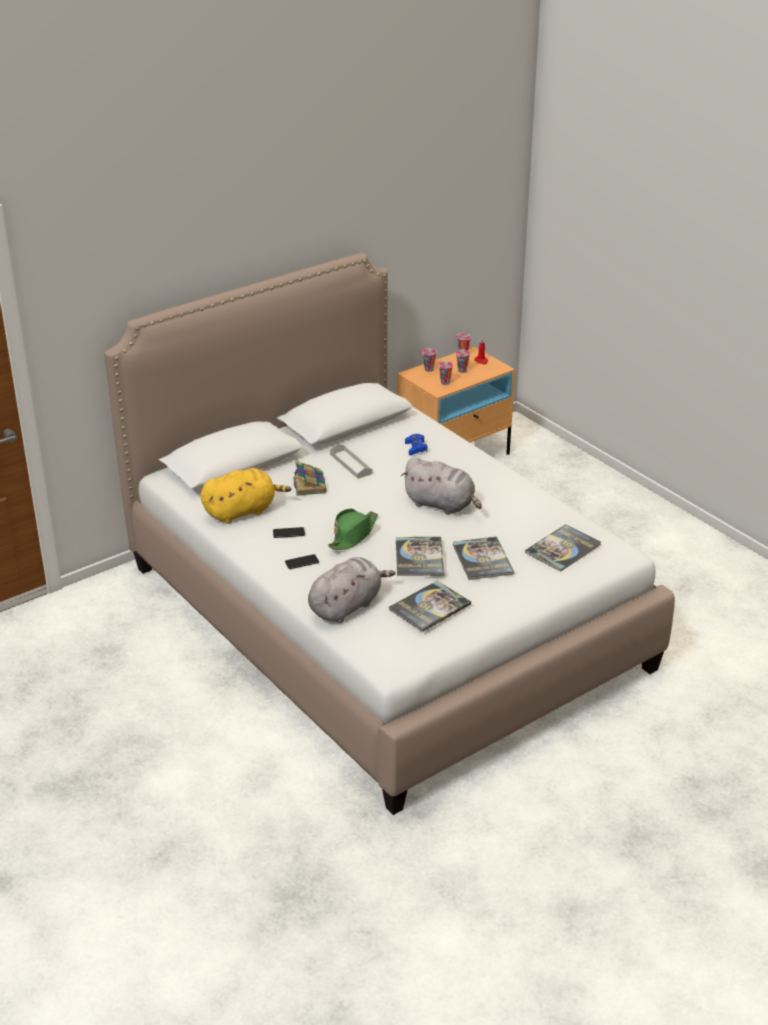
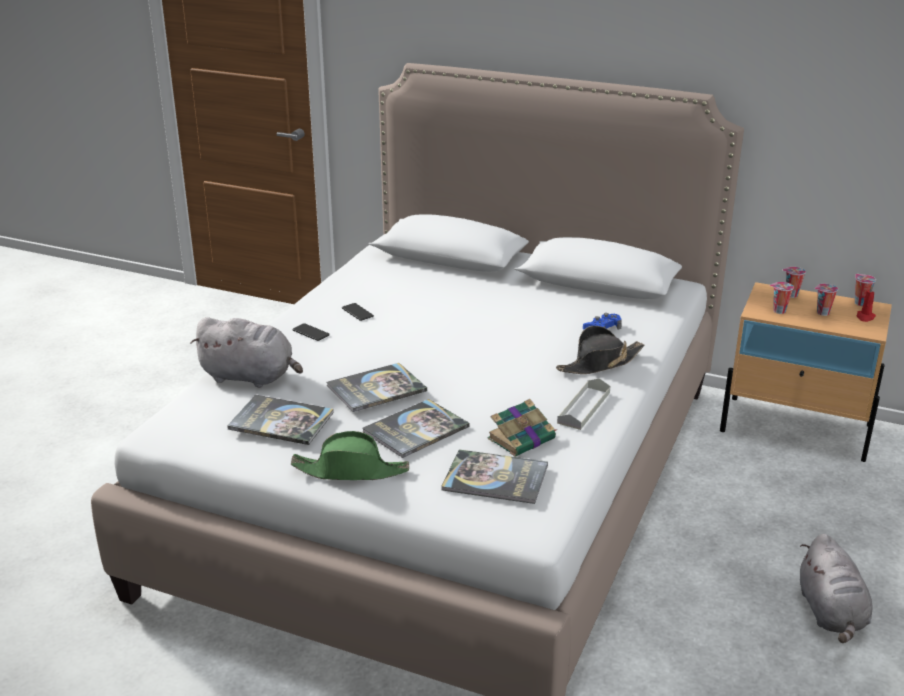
camera: 60 degrees right, 5 degrees down
yellow plush toy [201,468,291,524] -> none
book [293,461,327,496] -> book moved to [487,399,556,457]
green hat [328,509,378,550] -> green hat moved to [291,431,409,480]
grey tray [330,444,373,479] -> grey tray moved to [557,378,610,430]
grey plush toy [401,458,482,515] -> grey plush toy moved to [800,534,872,643]
none -> black hat [556,326,644,374]

